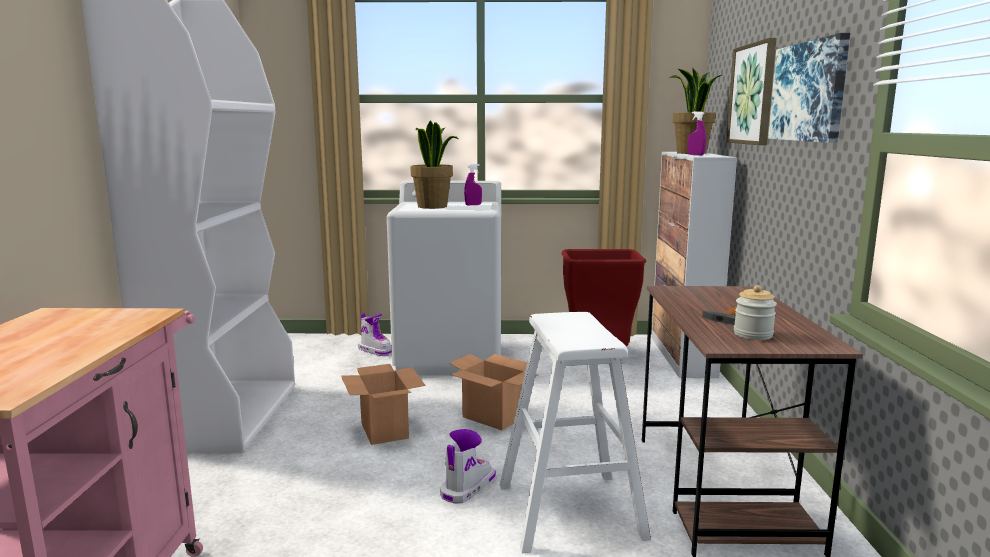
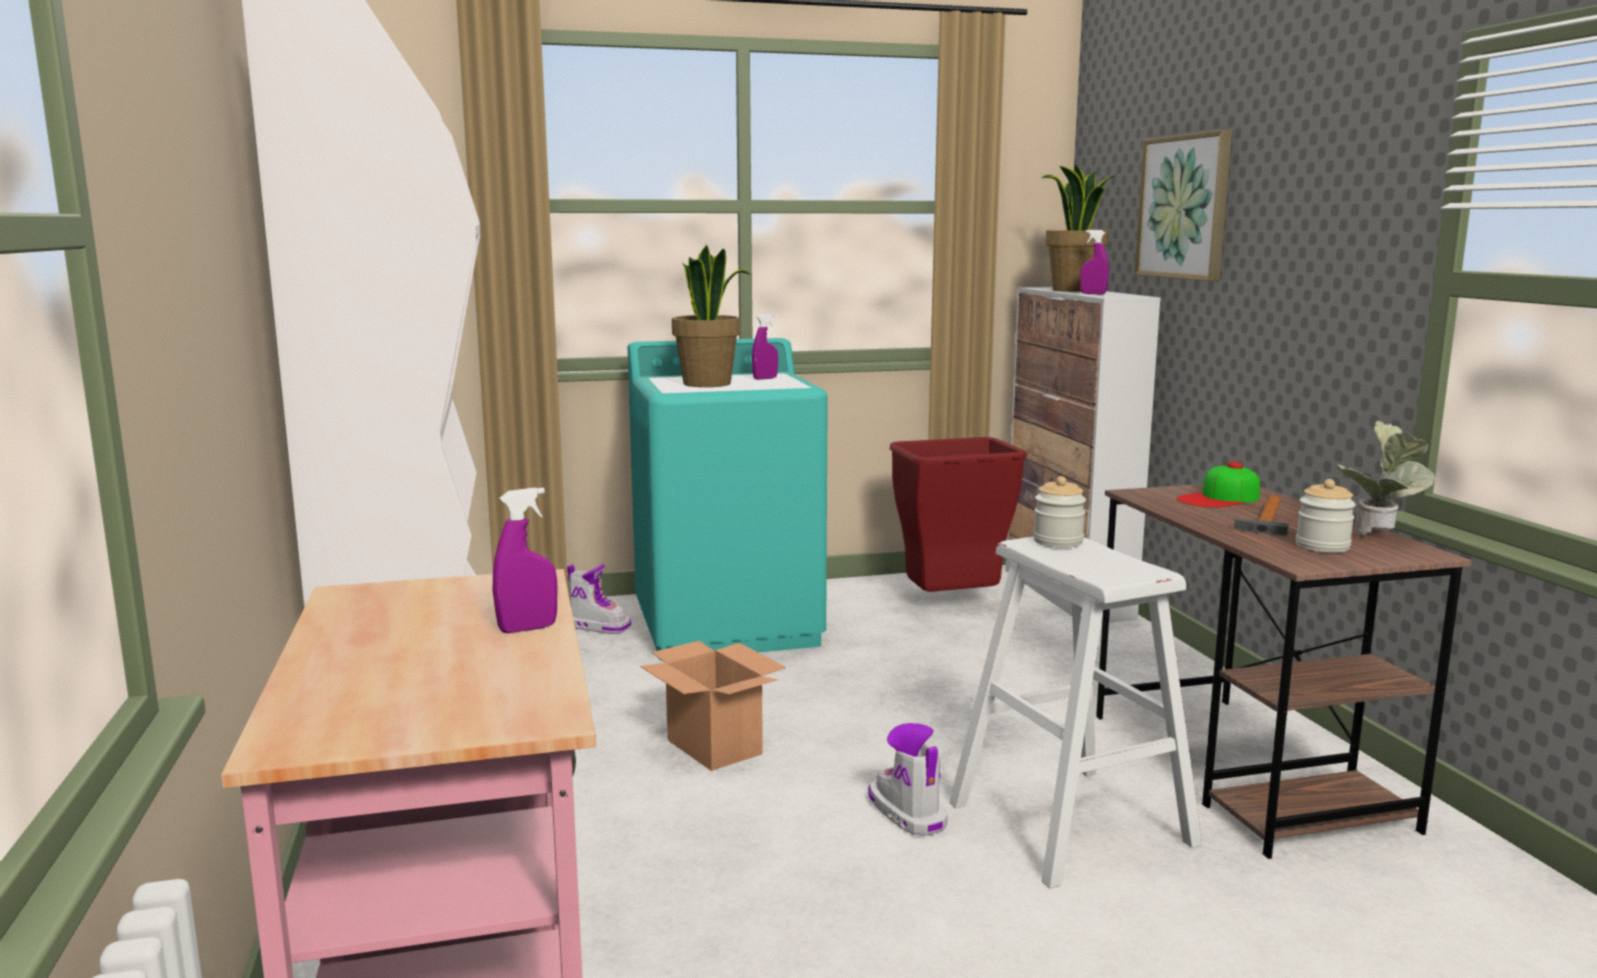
camera: 15 degrees left, 0 degrees up
white washing machine [387,181,501,375] -> turquoise washing machine [628,338,828,661]
boot [440,429,496,504] -> boot turned 45 degrees counterclockwise [868,723,948,836]
cardboard box [449,354,538,431] -> none
picture [768,33,850,143] -> none
none -> purple spray bottle [493,487,557,633]
none -> jar [1033,476,1086,548]
none -> cap [1176,462,1260,508]
none -> potted plant [1336,421,1435,535]

